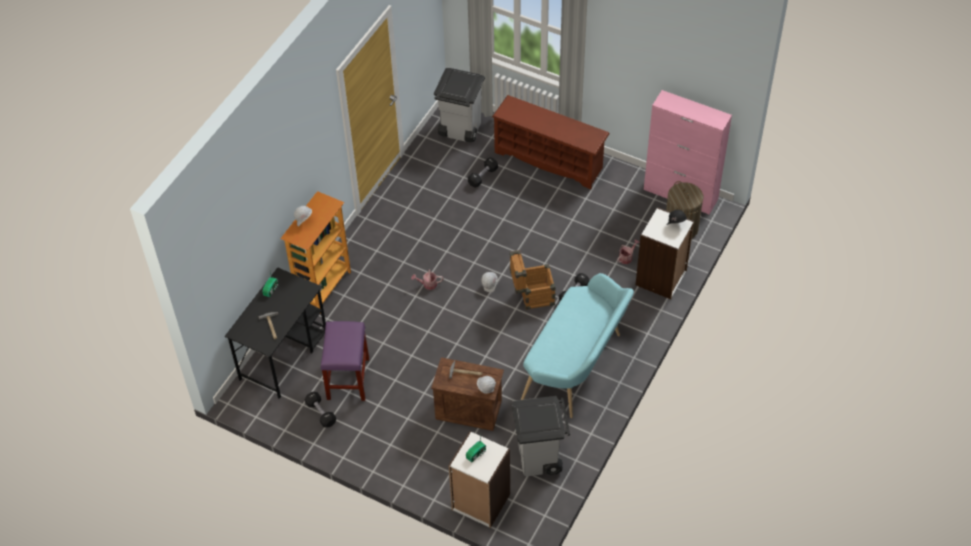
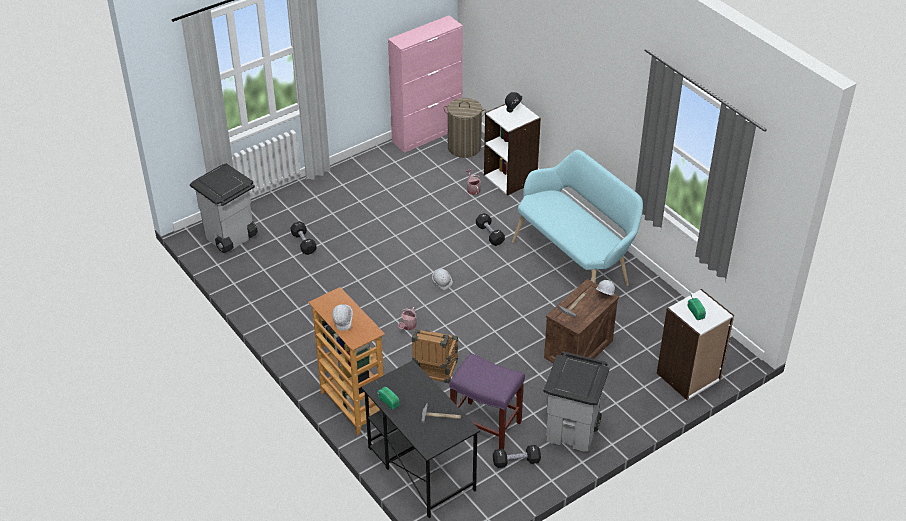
camera: 65 degrees left, 10 degrees down
brown shoe rack [492,95,610,189] -> none
crate [510,250,556,310] -> crate moved to [412,329,458,383]
grey trash can [512,396,570,477] -> grey trash can moved to [543,351,610,452]

